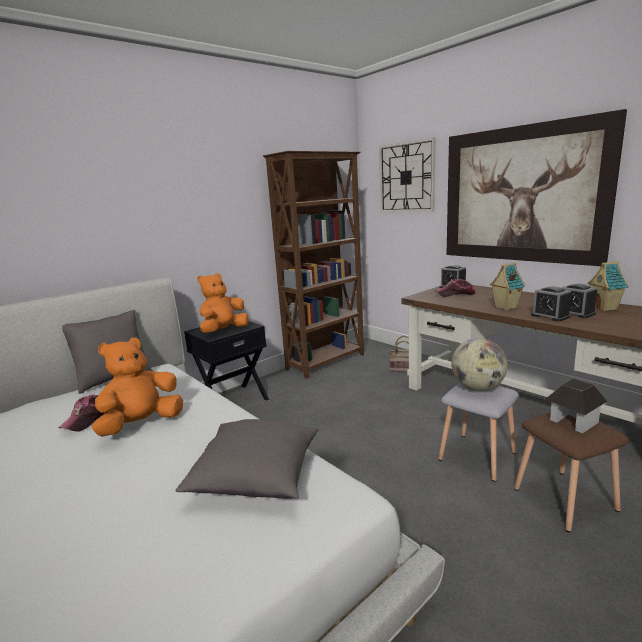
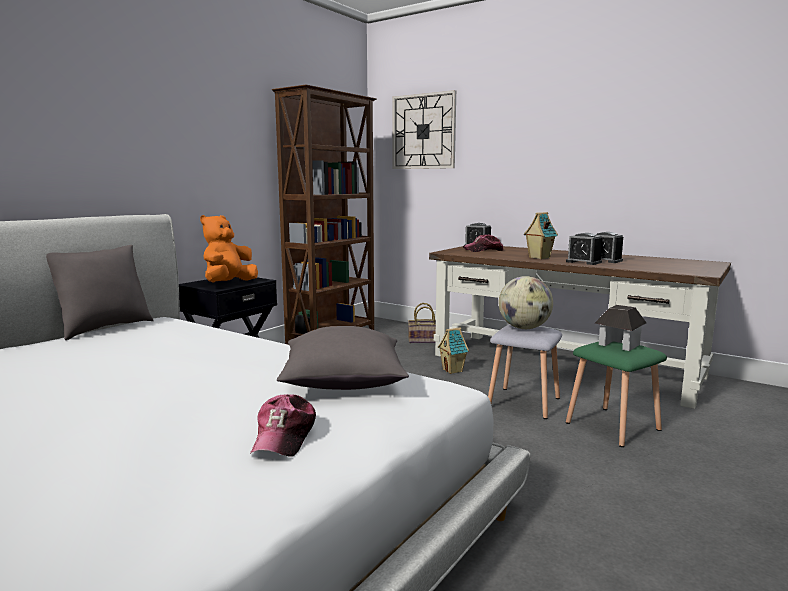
camera: 15 degrees left, 5 degrees down
cap [59,395,107,431] -> cap moved to [250,394,316,457]
orange plush toy [91,338,183,437] -> none
picture [446,109,627,266] -> none
brown stool [514,412,629,532] -> green stool [566,341,667,447]
toy house [587,261,629,311] -> toy house moved to [438,327,469,374]

